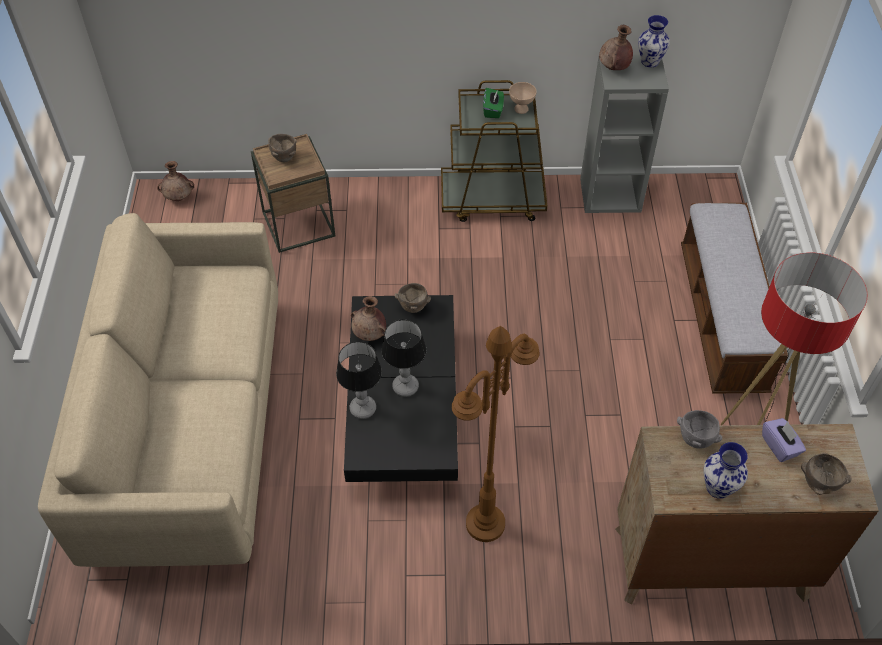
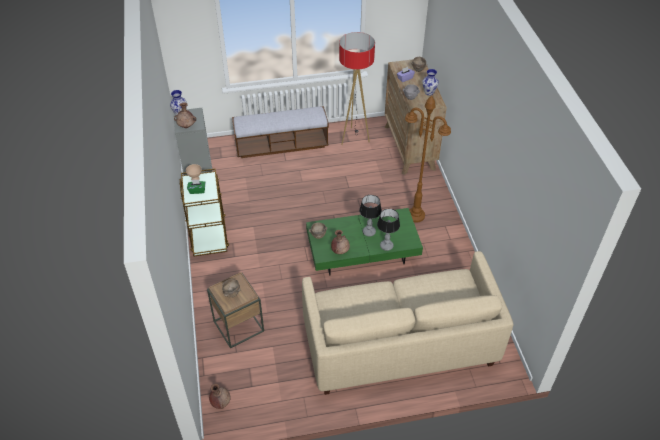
camera: 100 degrees left, 5 degrees down
black coffee table [344,295,458,482] -> green coffee table [306,208,423,276]

